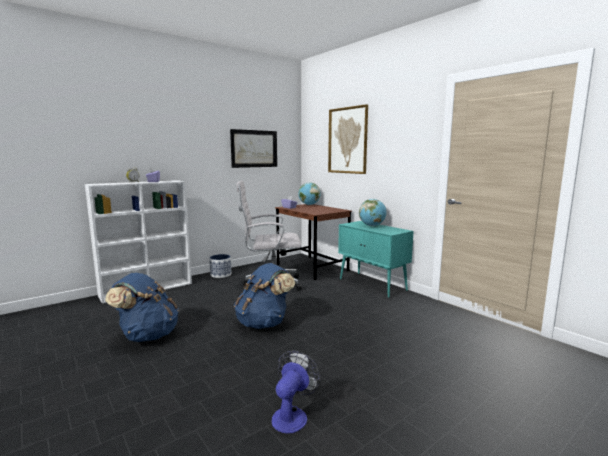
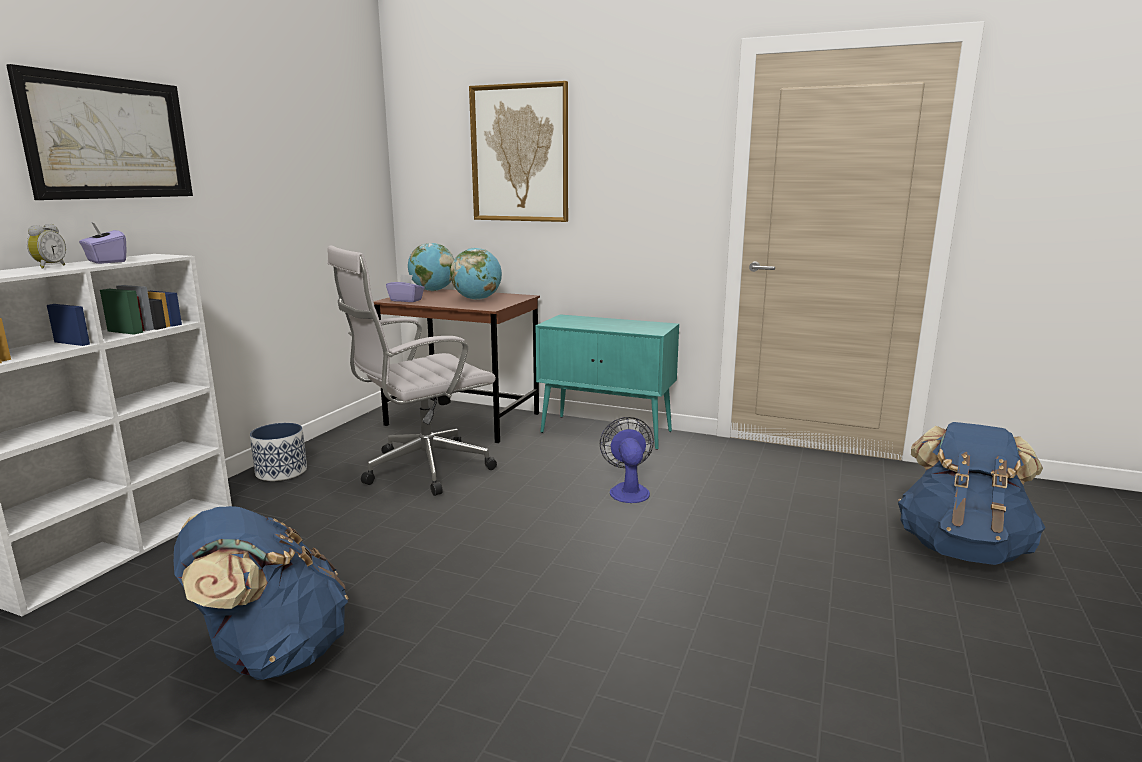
camera: 30 degrees left, 5 degrees up
picture [230,129,277,168] -> picture moved to [6,64,193,200]
blue backpack [234,263,295,329] -> blue backpack moved to [898,422,1046,565]
fan [272,351,320,433] -> fan moved to [600,417,654,503]
globe [359,199,387,226] -> globe moved to [450,248,502,300]

